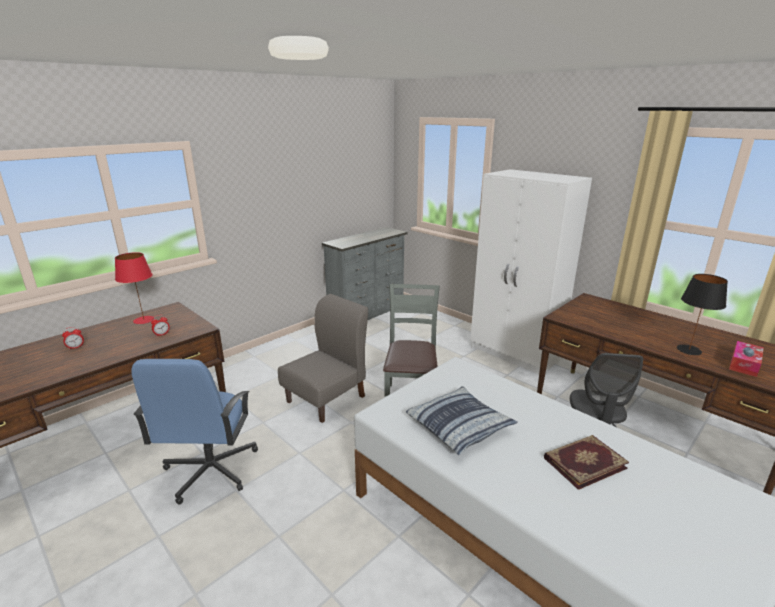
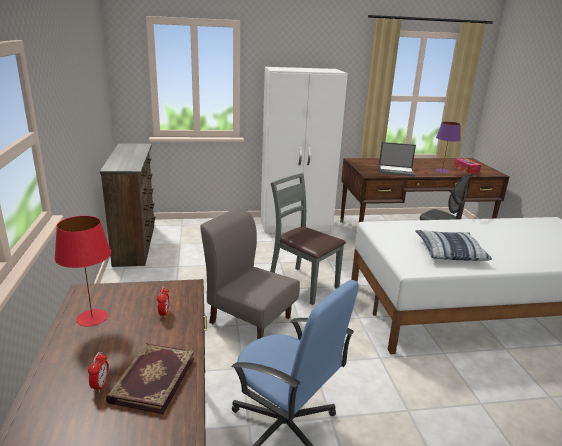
camera: 55 degrees left, 0 degrees up
grey chair [278,294,368,423] -> grey chair turned 45 degrees counterclockwise [200,207,300,339]
grey dresser [322,227,408,320] -> brown dresser [100,143,155,267]
book [544,435,629,490] -> book moved to [106,343,194,414]
black table lamp [677,274,728,355] -> purple table lamp [435,122,461,173]
none -> laptop [379,142,416,176]

